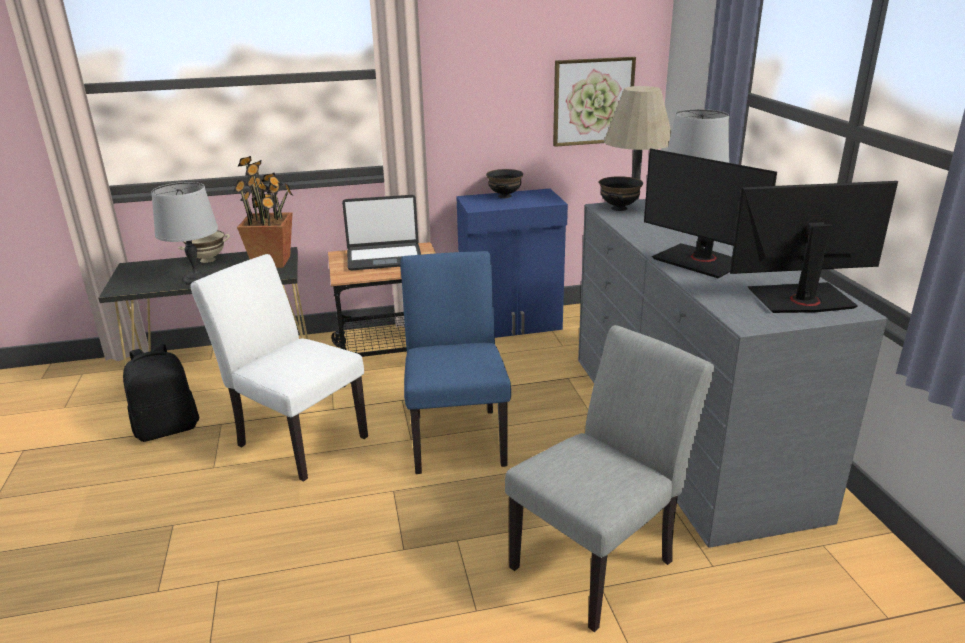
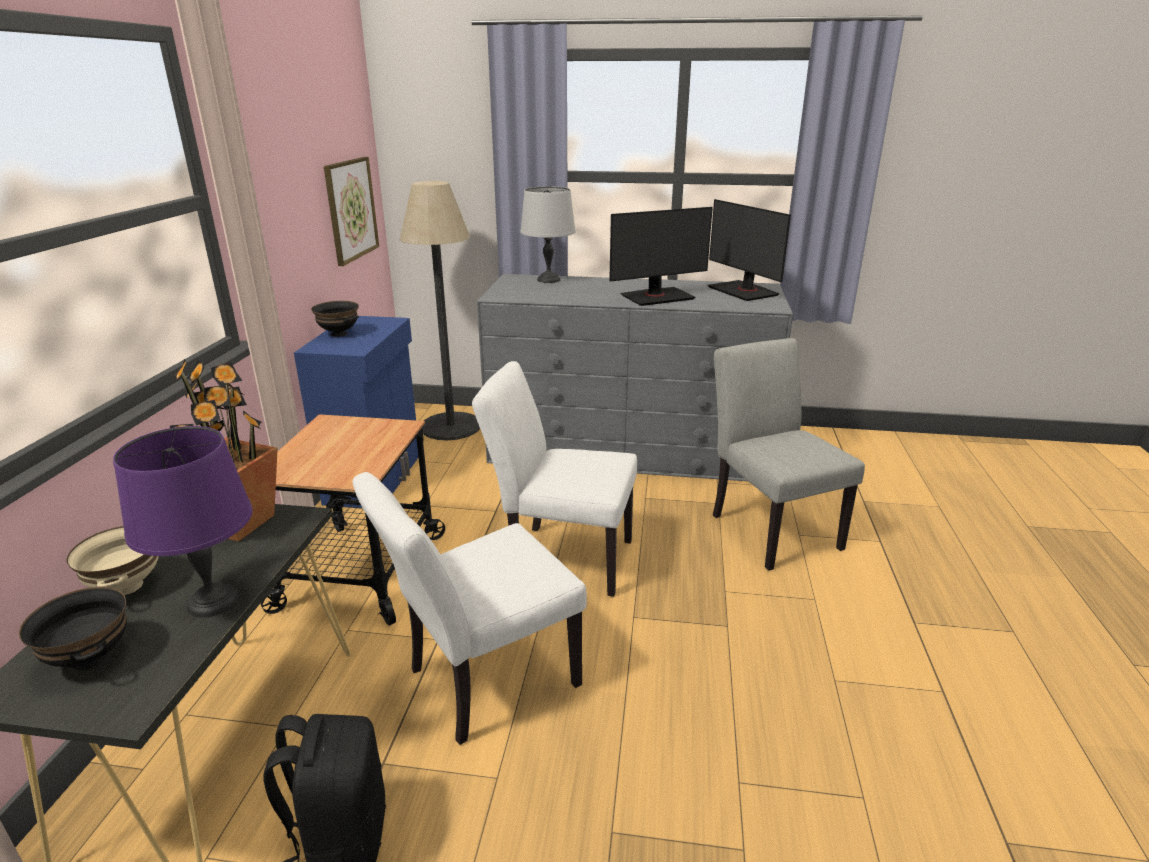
camera: 70 degrees left, 0 degrees up
grey table lamp [151,182,218,285] -> purple table lamp [113,426,253,618]
laptop [342,195,421,271] -> none
blue chair [400,251,511,474] -> white chair [472,361,637,597]
black bowl [599,176,643,211] -> black bowl moved to [19,587,127,670]
monitor [730,181,898,313] -> monitor turned 45 degrees counterclockwise [708,199,791,301]

